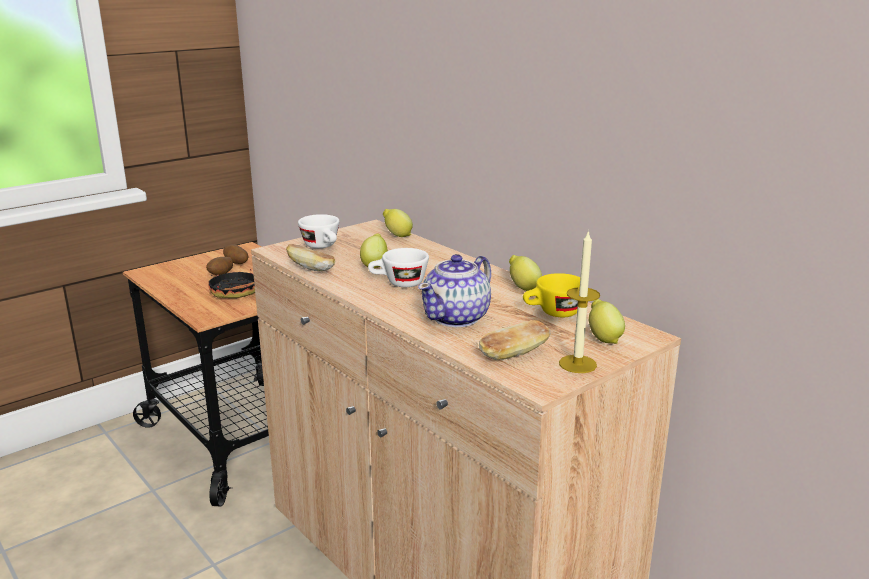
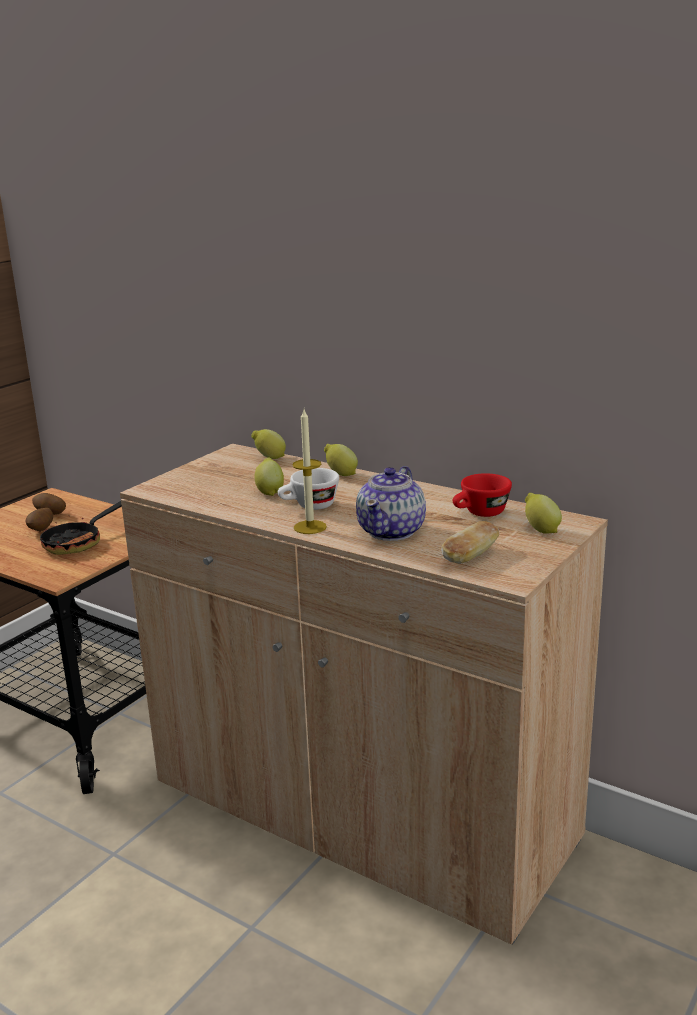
camera: 15 degrees left, 0 degrees up
bread [286,244,335,271] -> none
white cup [298,214,339,248] -> none
lemon [509,255,542,291] -> lemon moved to [324,444,358,476]
yellow cup [523,273,580,317] -> red cup [453,473,512,517]
candle [559,230,600,373] -> candle moved to [292,409,327,534]

